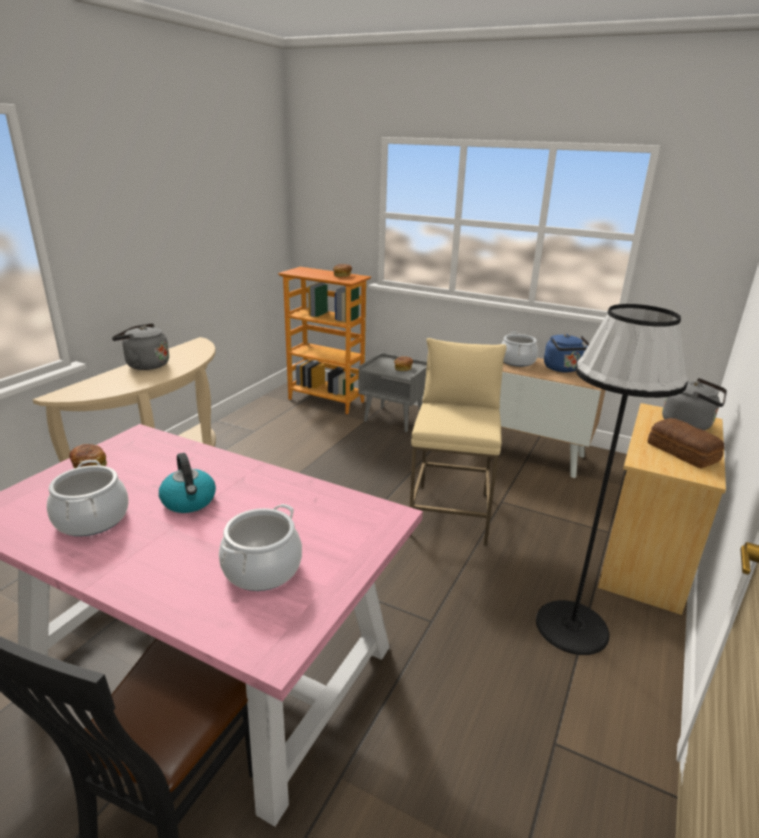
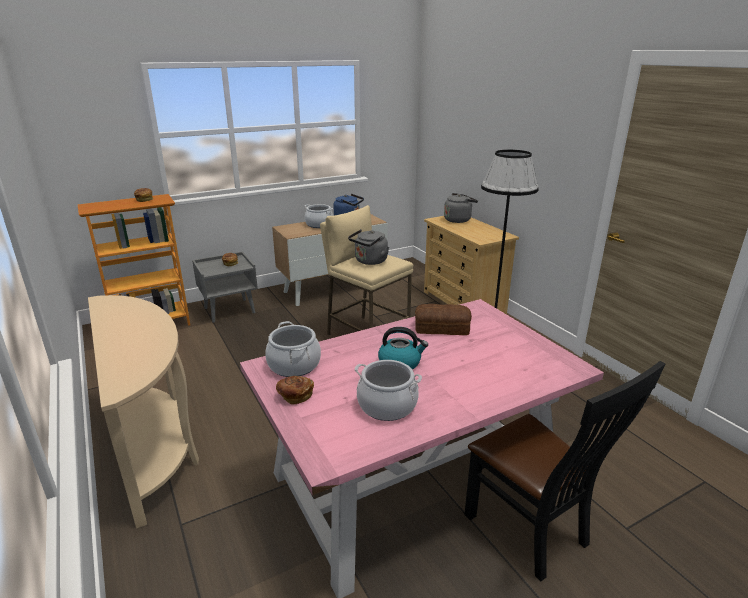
camera: 55 degrees left, 0 degrees up
grey kettle [112,323,169,370] -> grey kettle moved to [348,229,389,265]
cooking pot [219,504,302,591] -> cooking pot moved to [265,321,321,377]
bread [648,418,724,468] -> bread moved to [415,304,472,335]

